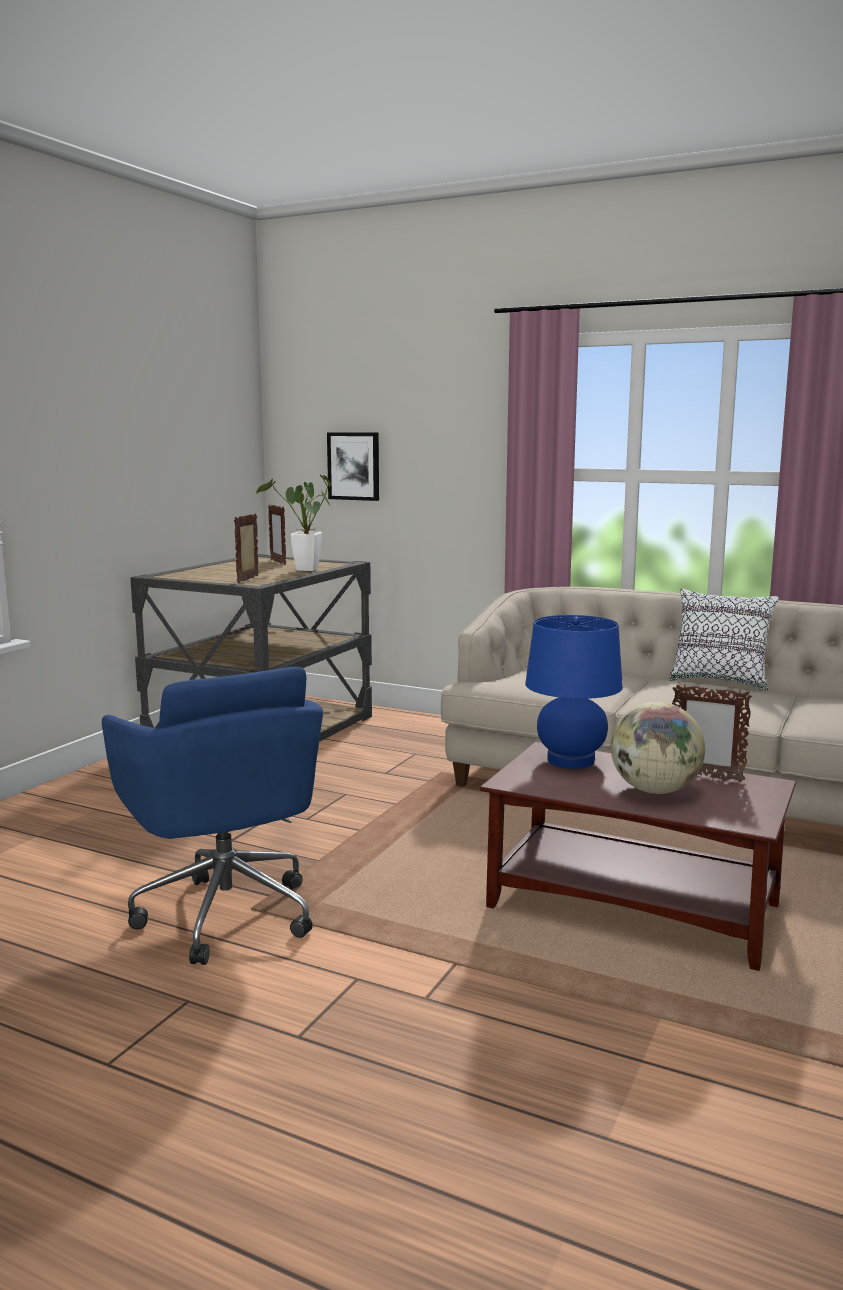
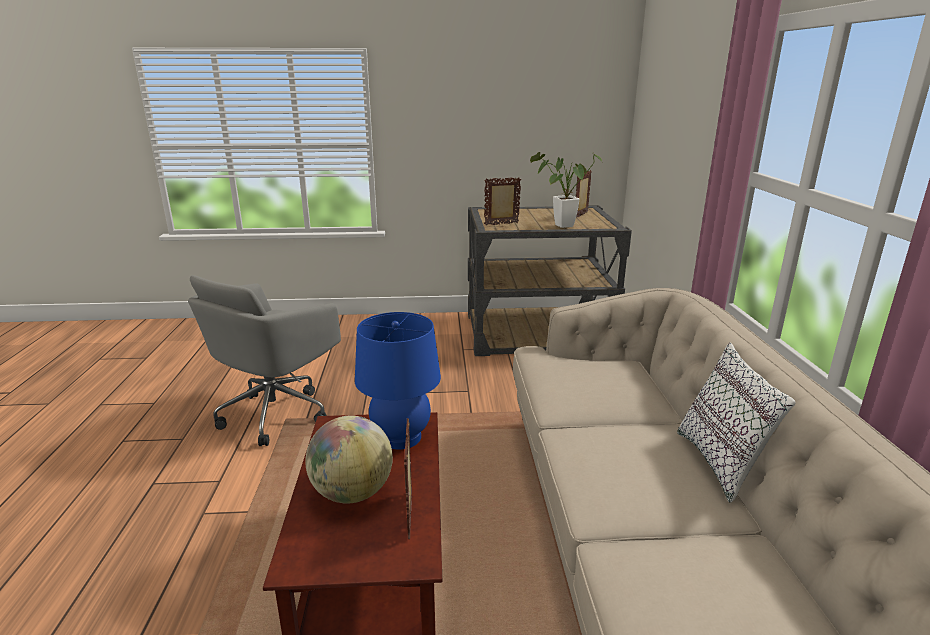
camera: 60 degrees right, 10 degrees up
blue office chair [102,667,323,965] -> grey office chair [188,275,341,446]
picture [327,432,379,501] -> none

